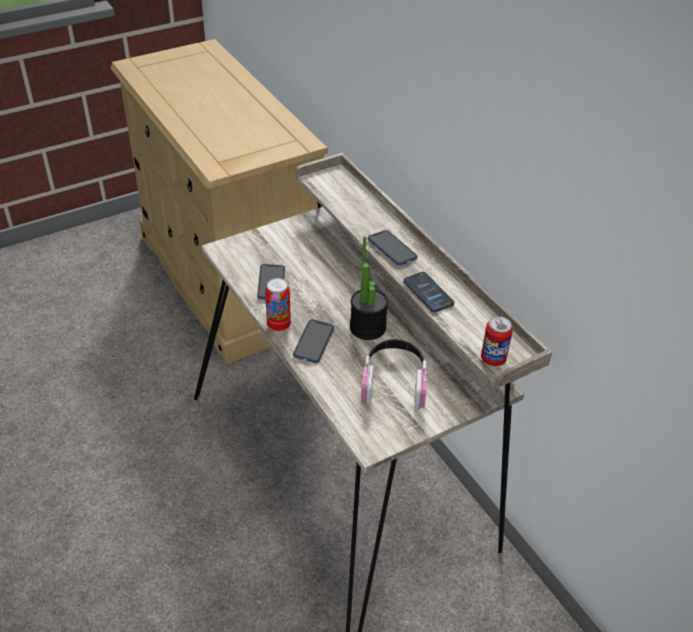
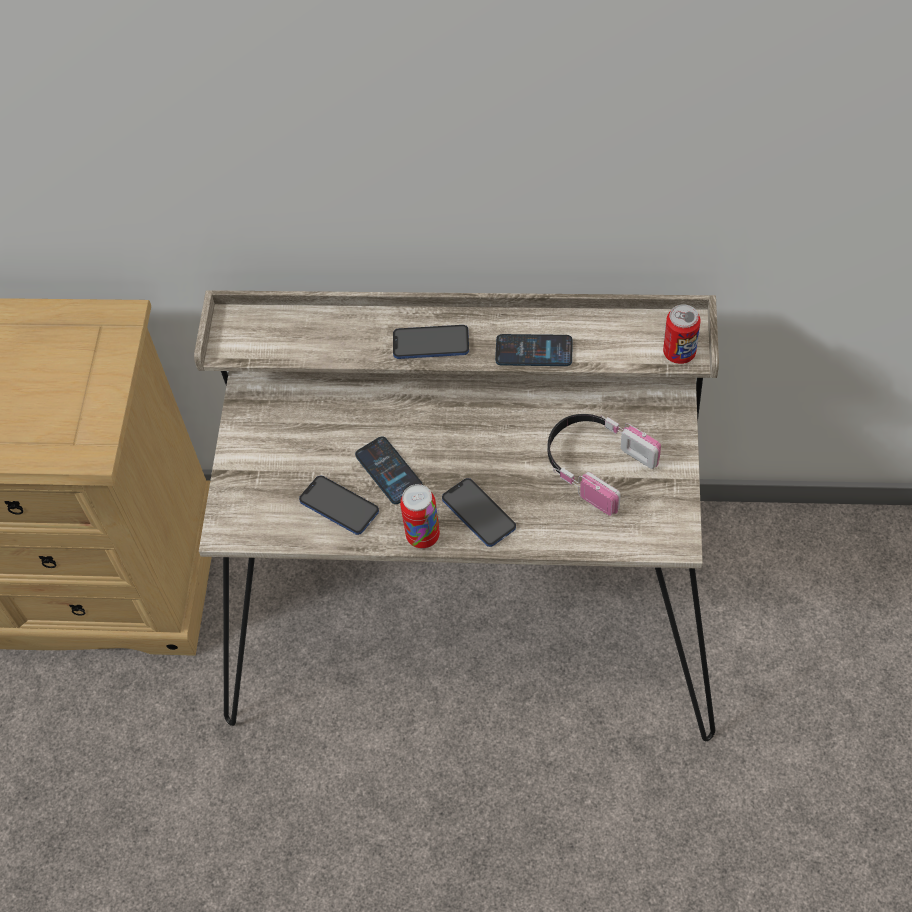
camera: 50 degrees left, 15 degrees up
potted plant [350,236,388,340] -> none
none -> phone [355,436,423,504]

